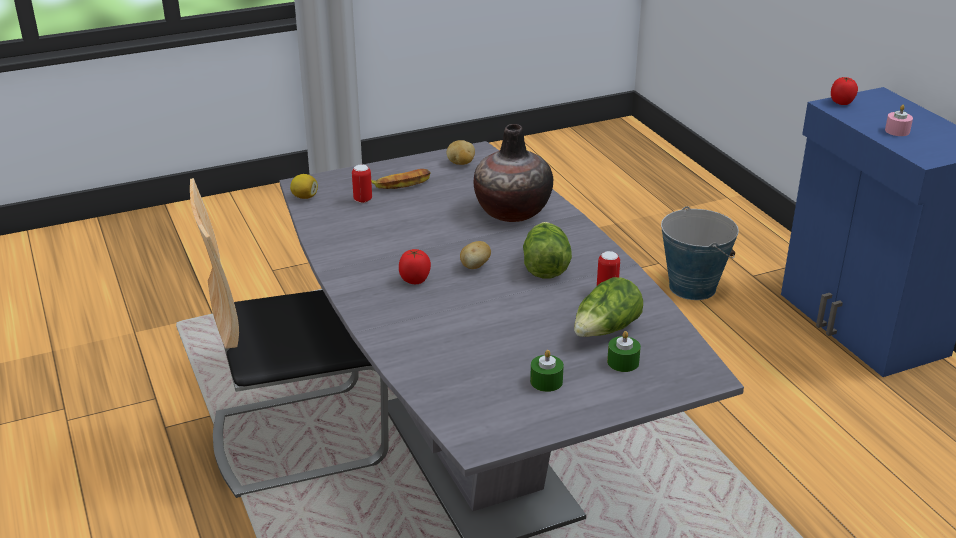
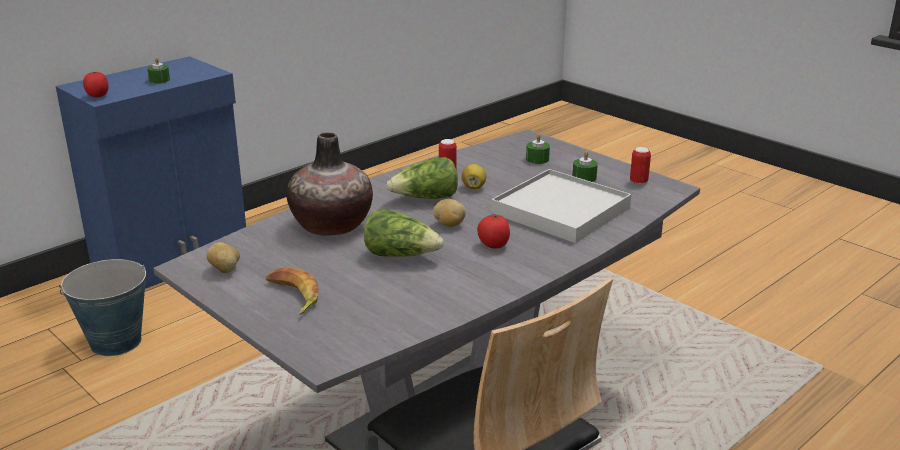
camera: 110 degrees left, 5 degrees down
lemon [290,174,318,199] -> lemon moved to [462,164,487,189]
can [352,165,372,203] -> can moved to [630,147,651,185]
lettuce [574,277,643,337] -> lettuce moved to [364,209,443,257]
pink candle [885,105,913,136] -> green candle [147,57,170,84]
none -> white tray [491,169,631,243]

